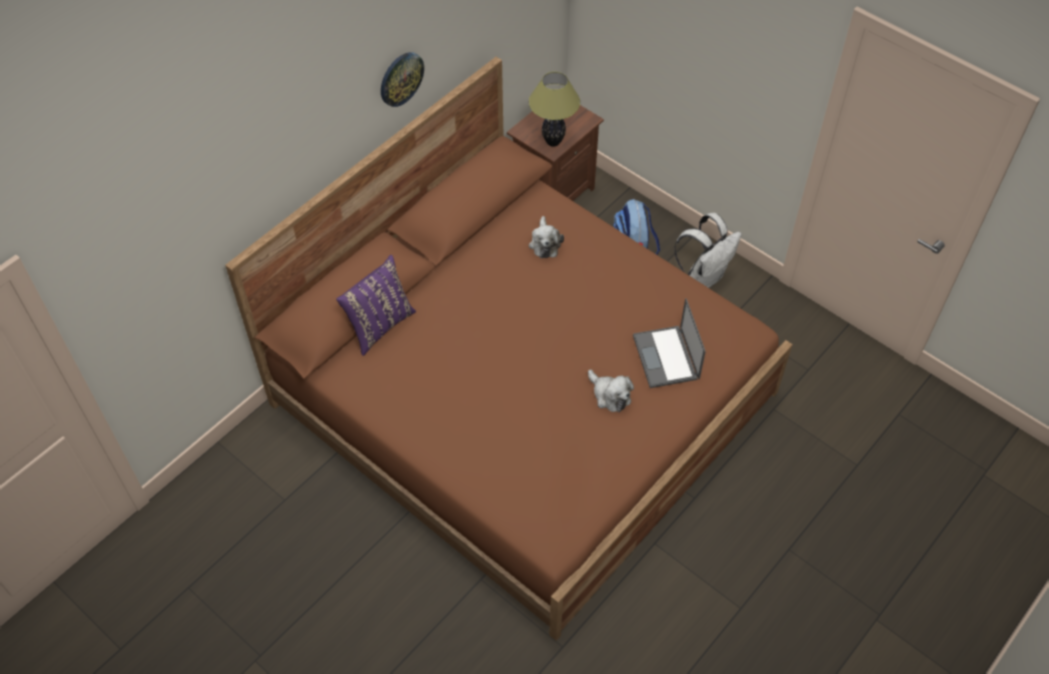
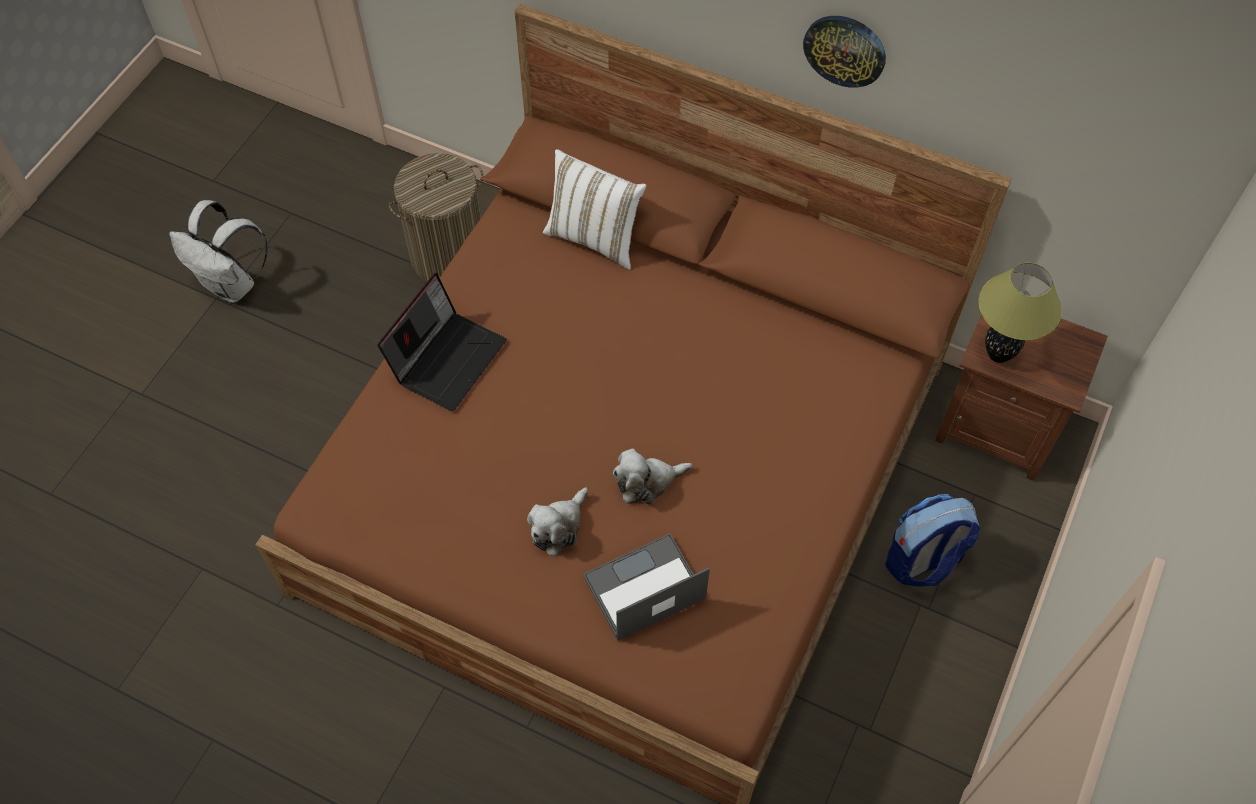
camera: 75 degrees right, 5 degrees up
purple pillow [336,255,416,356] -> white pillow [543,149,646,270]
plush toy [529,216,564,258] -> plush toy moved to [613,448,693,504]
white backpack [674,213,742,288] -> white backpack moved to [169,200,267,303]
none -> laptop [377,273,507,412]
none -> laundry basket [389,153,483,282]

